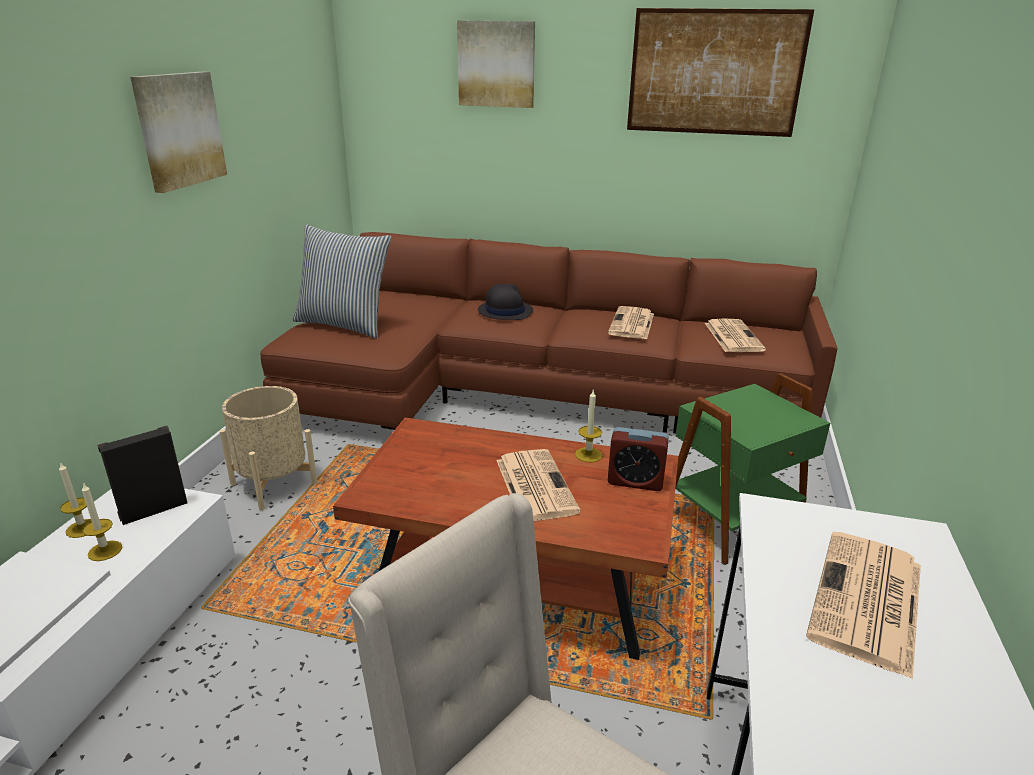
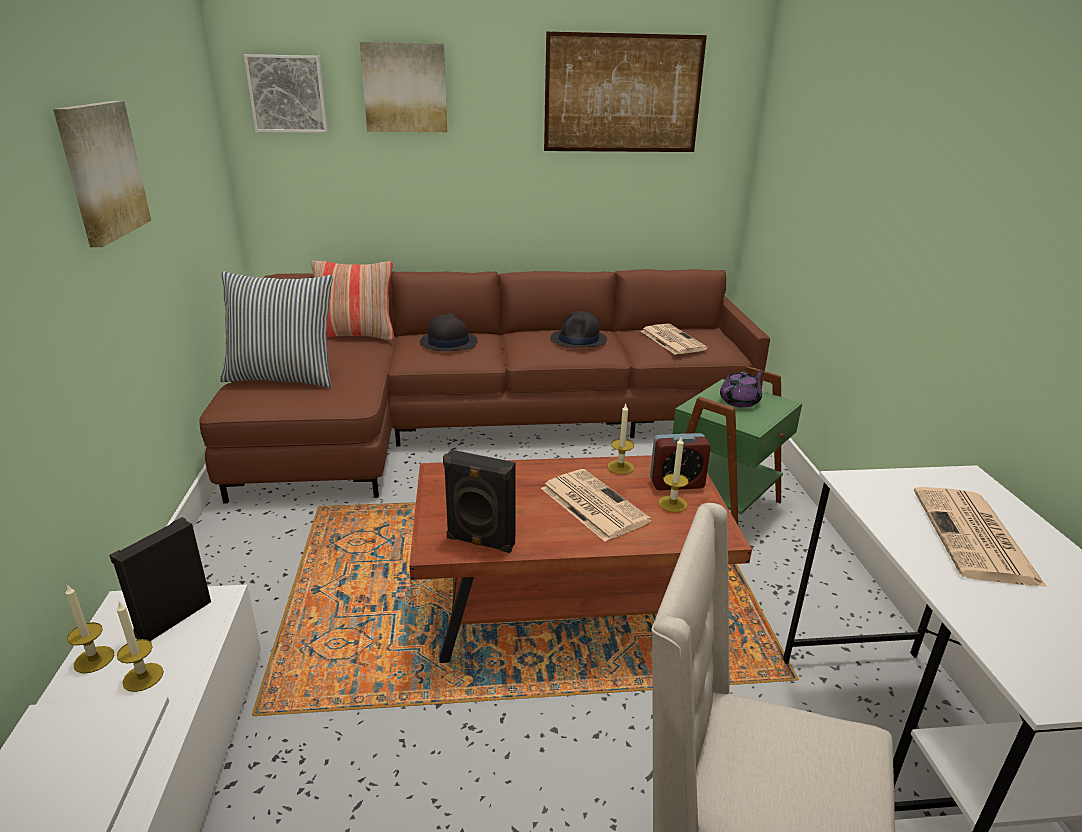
camera: 20 degrees left, 0 degrees up
beige planter [220,386,318,510] -> none
newspaper [608,306,654,339] -> black hat [550,311,607,348]
none -> picture [244,54,328,133]
none -> pillow [311,260,394,340]
none -> black speaker [443,450,516,553]
none -> candle [659,437,689,512]
none -> purple teapot [720,370,764,408]

